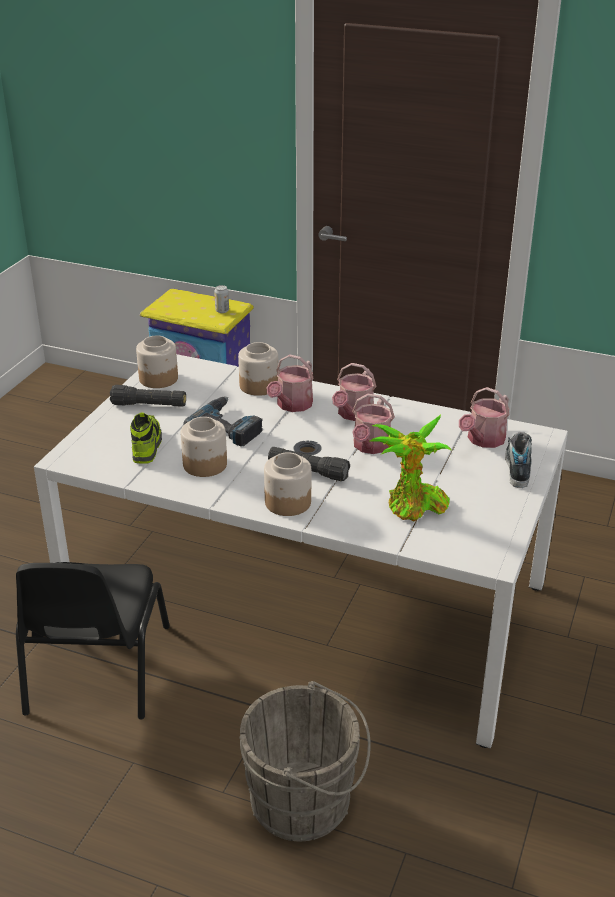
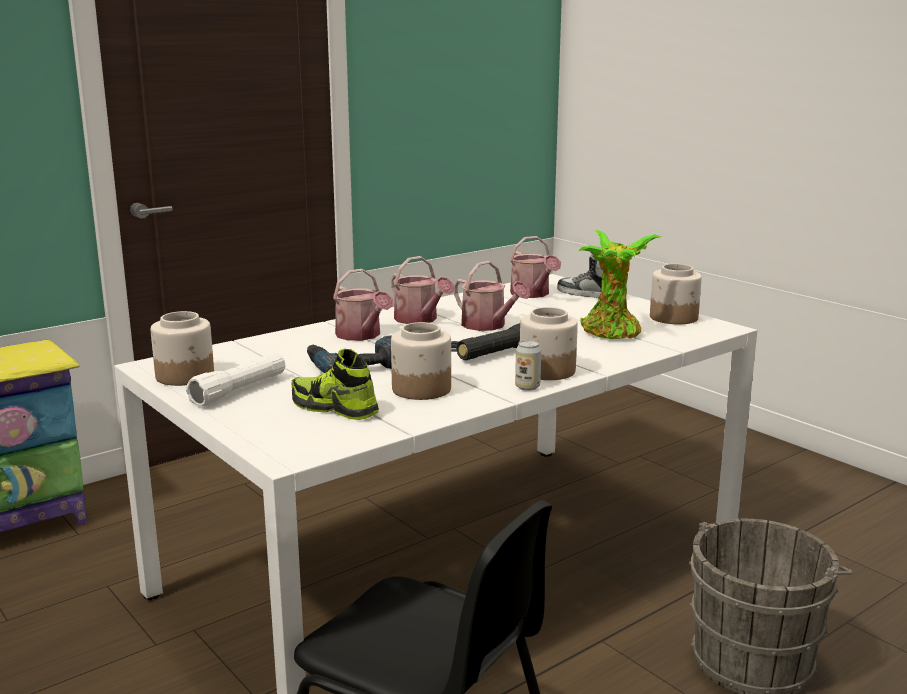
camera: 60 degrees left, 15 degrees down
black flashlight [110,385,186,407] -> white flashlight [186,353,285,406]
can [214,285,229,313] -> can moved to [515,340,541,391]
jar [238,342,278,396] -> jar moved to [650,264,702,324]

